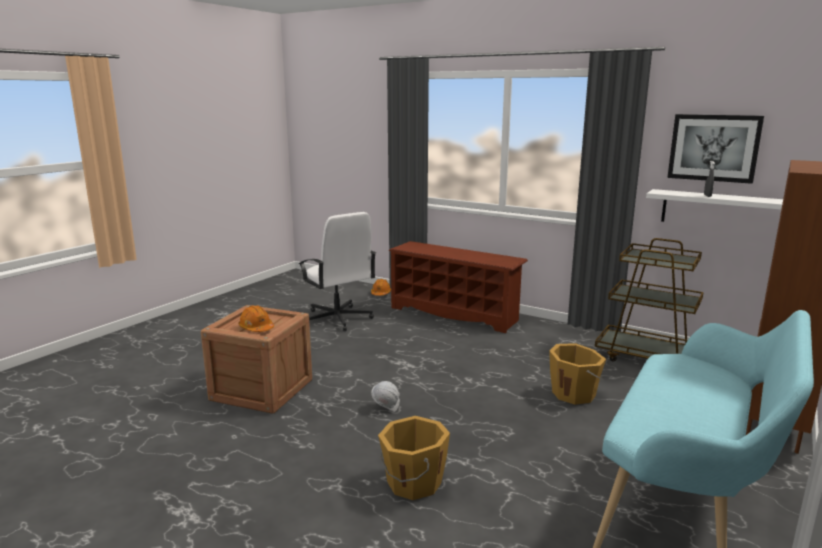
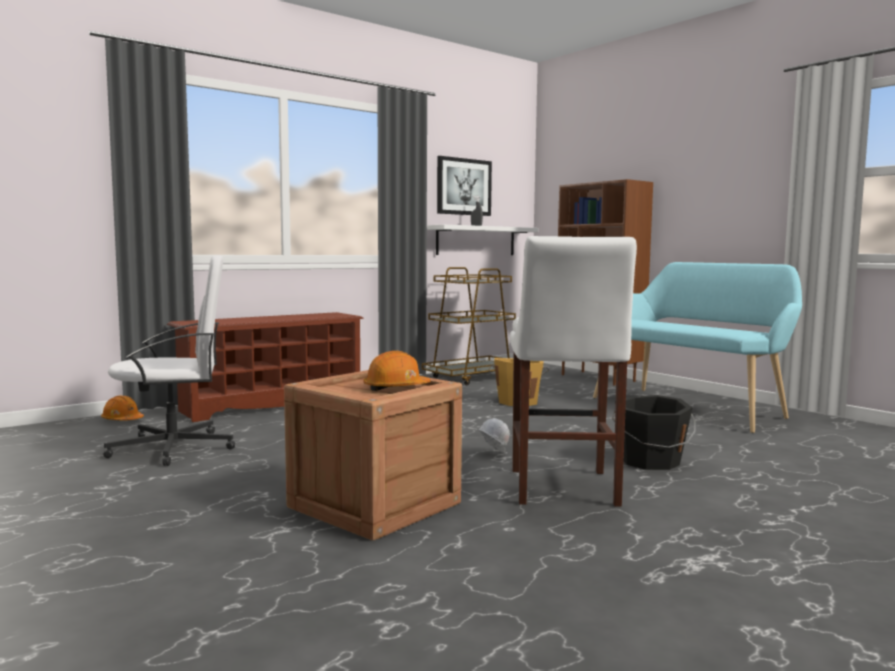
camera: 70 degrees left, 10 degrees down
orange bucket [378,416,450,500] -> black bucket [612,395,696,470]
none -> white stool [510,236,637,507]

